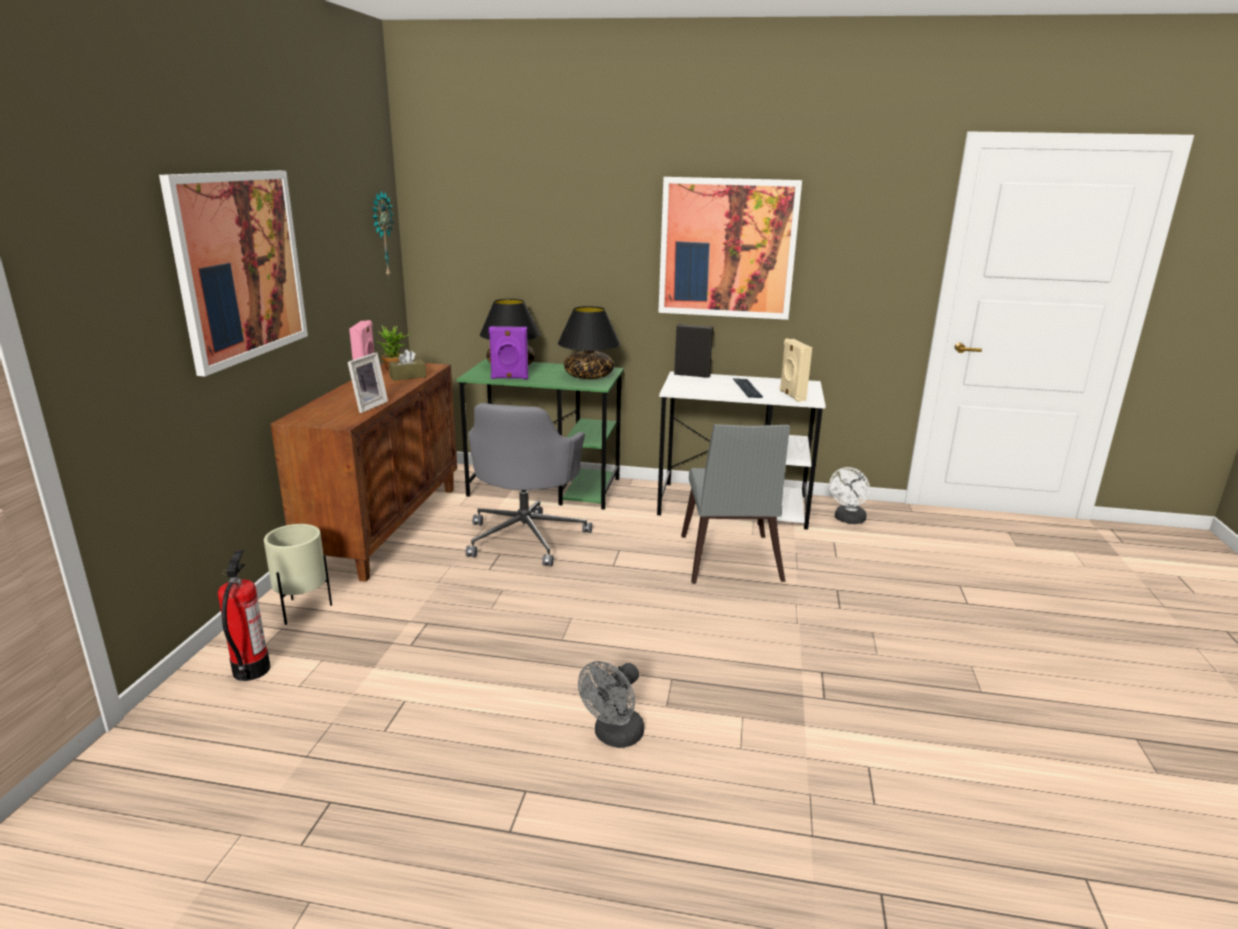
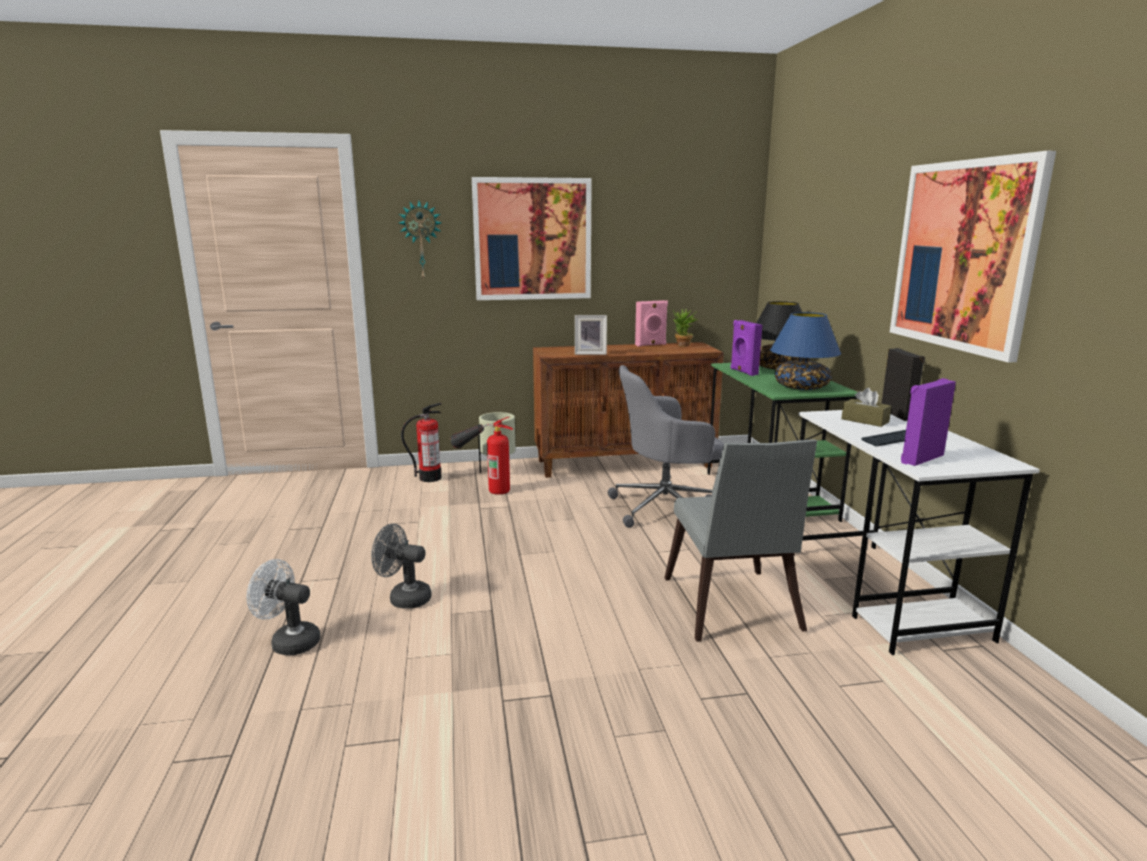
camera: 70 degrees right, 5 degrees down
wall clock [372,191,394,277] -> wall clock moved to [399,201,442,281]
brown tissue box [388,349,426,381] -> brown tissue box moved to [841,388,892,427]
black table lamp [558,306,620,379] -> blue table lamp [770,312,841,390]
grey chair [681,424,790,584] -> grey chair turned 75 degrees counterclockwise [664,439,817,642]
beige speaker [779,338,812,402] -> purple speaker [901,378,956,466]
white fan [829,467,870,524] -> white fan moved to [247,559,321,655]
none -> fire extinguisher [450,417,513,495]

